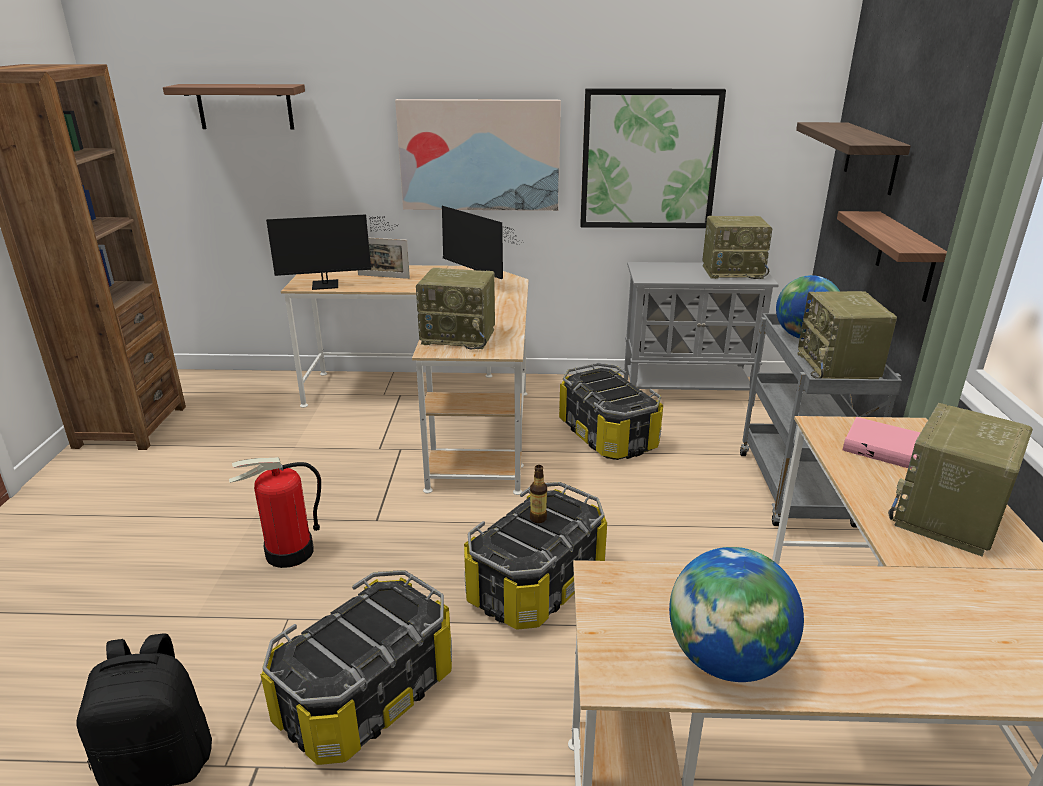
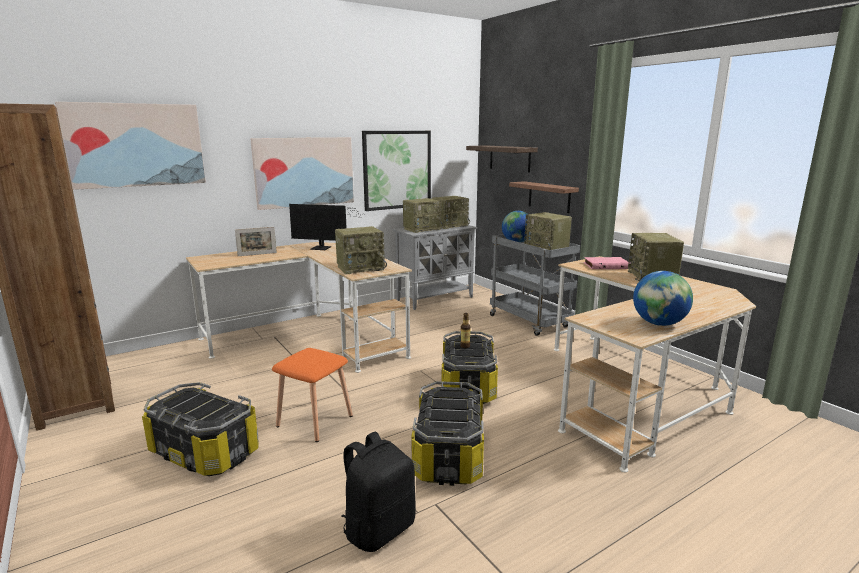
camera: 35 degrees left, 10 degrees down
shelf [163,84,305,130] -> picture [55,102,206,190]
fire extinguisher [229,457,321,568] -> orange stool [272,348,353,442]
monitor [266,214,399,290] -> none
storage box [559,363,663,460] -> storage box moved to [142,382,258,476]
none -> radio [403,198,443,233]

